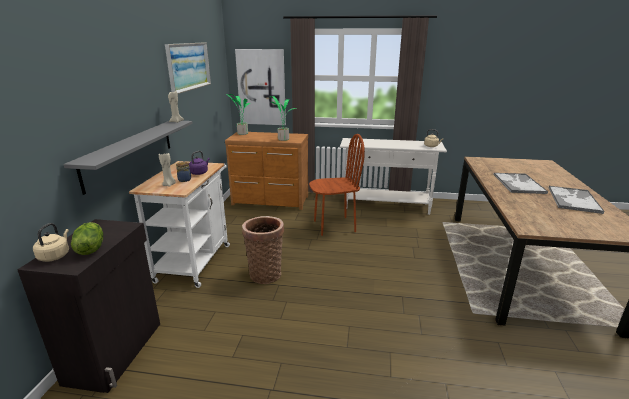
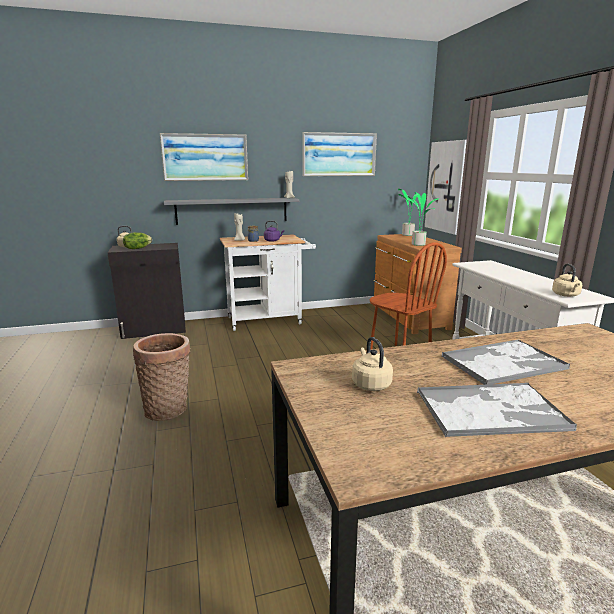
camera: 65 degrees right, 5 degrees down
basket [242,216,284,284] -> basket moved to [133,333,191,421]
none -> picture [160,133,248,181]
none -> beige kettle [352,337,393,391]

